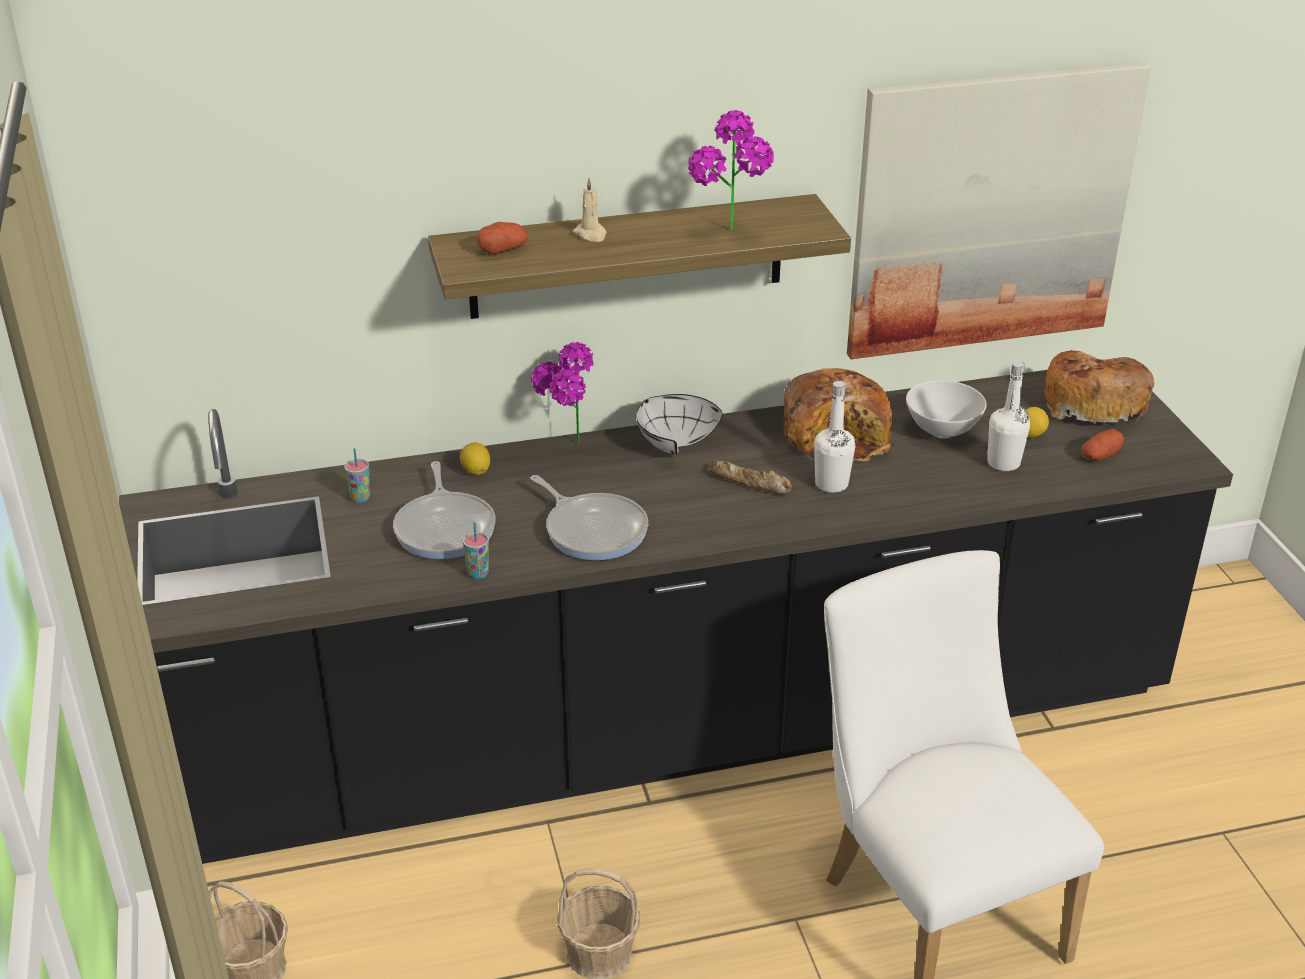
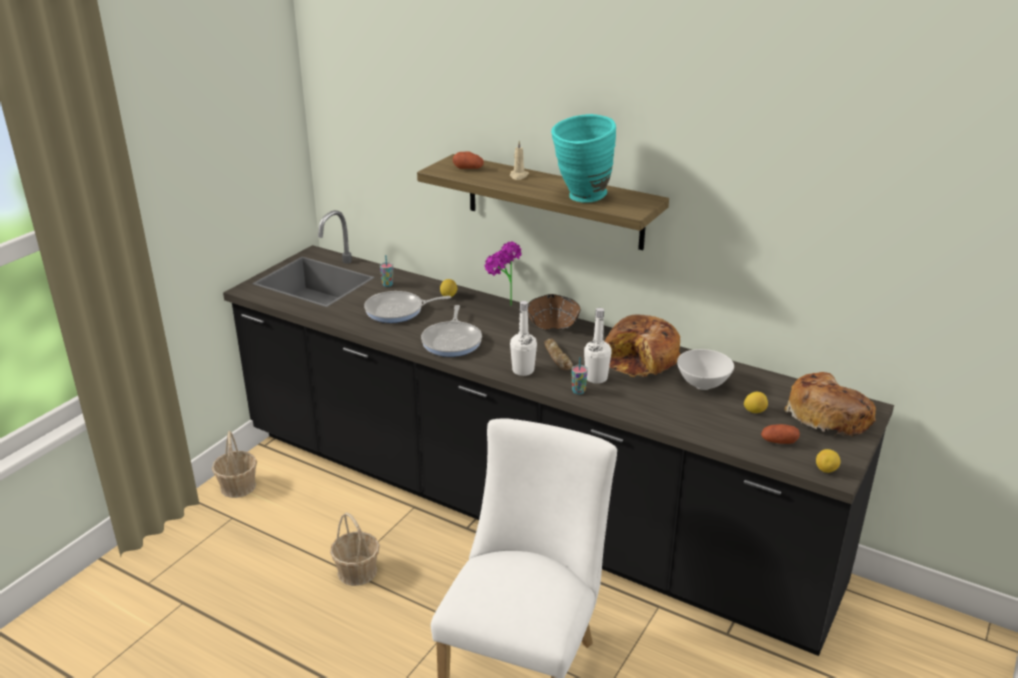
camera: 45 degrees right, 5 degrees down
frying pan [393,461,496,559] -> frying pan turned 45 degrees clockwise [364,291,451,323]
cup [463,522,489,579] -> cup moved to [571,357,588,394]
white bowl [636,394,723,455] -> brown bowl [528,294,580,330]
potted plant [688,110,774,230] -> turquoise vase [551,114,616,203]
picture [847,62,1151,359] -> none
white bottle [987,361,1030,471] -> white bottle moved to [510,301,537,376]
none -> lemon [816,449,840,473]

